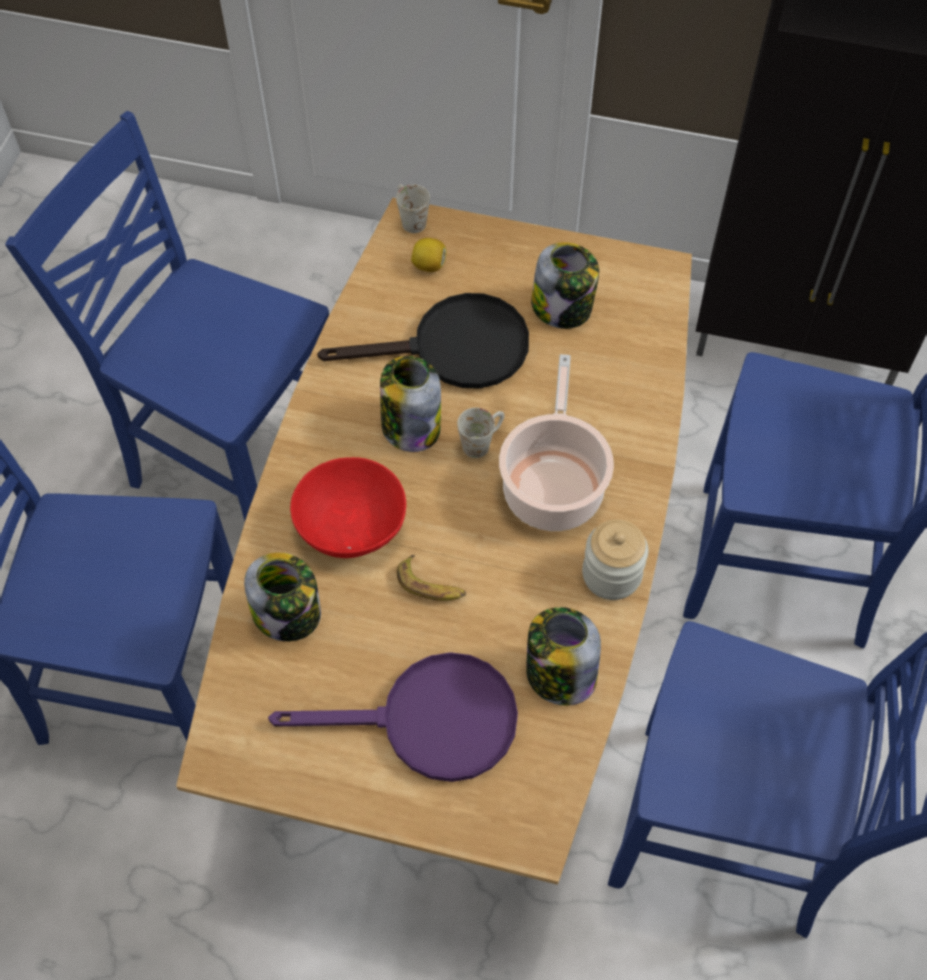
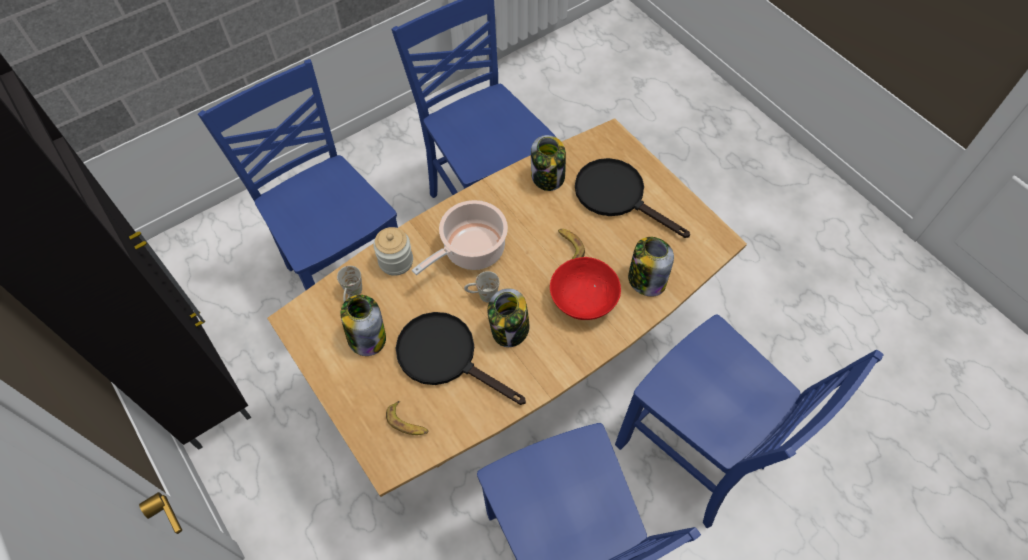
camera: 140 degrees left, 0 degrees up
purple frying pan [268,652,518,782] -> black frying pan [575,158,690,238]
white mug [396,184,430,233] -> white mug moved to [337,266,362,302]
lemon [411,238,447,272] -> banana [386,401,428,435]
jar [582,519,648,600] -> jar moved to [373,227,413,276]

